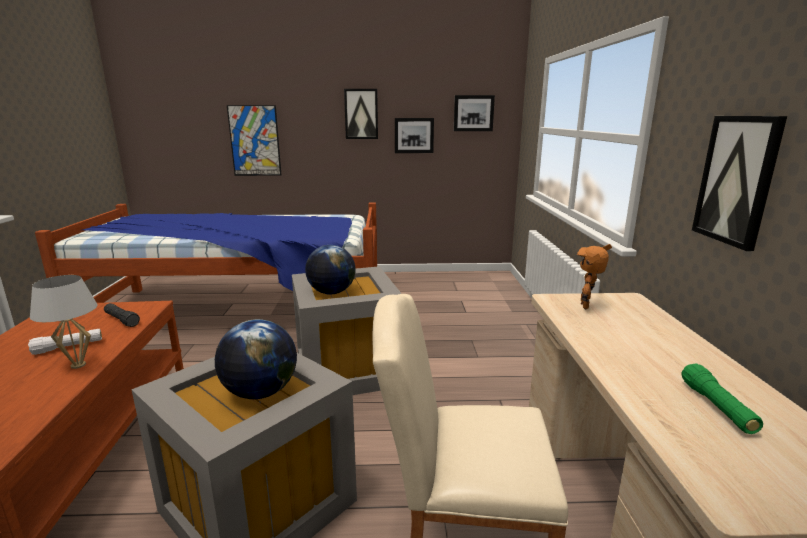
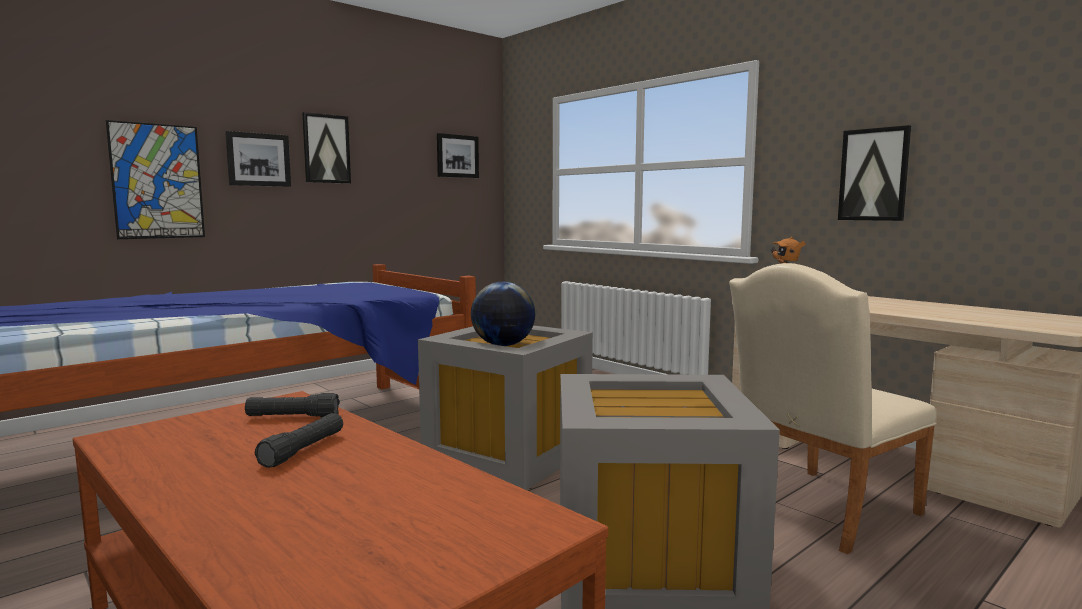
camera: 40 degrees left, 10 degrees down
white flashlight [28,329,102,355] -> black flashlight [255,413,343,468]
white table lamp [30,275,97,369] -> none
globe [215,319,297,399] -> none
picture [395,118,434,153] -> picture moved to [225,131,291,187]
green flashlight [682,363,763,434] -> none

